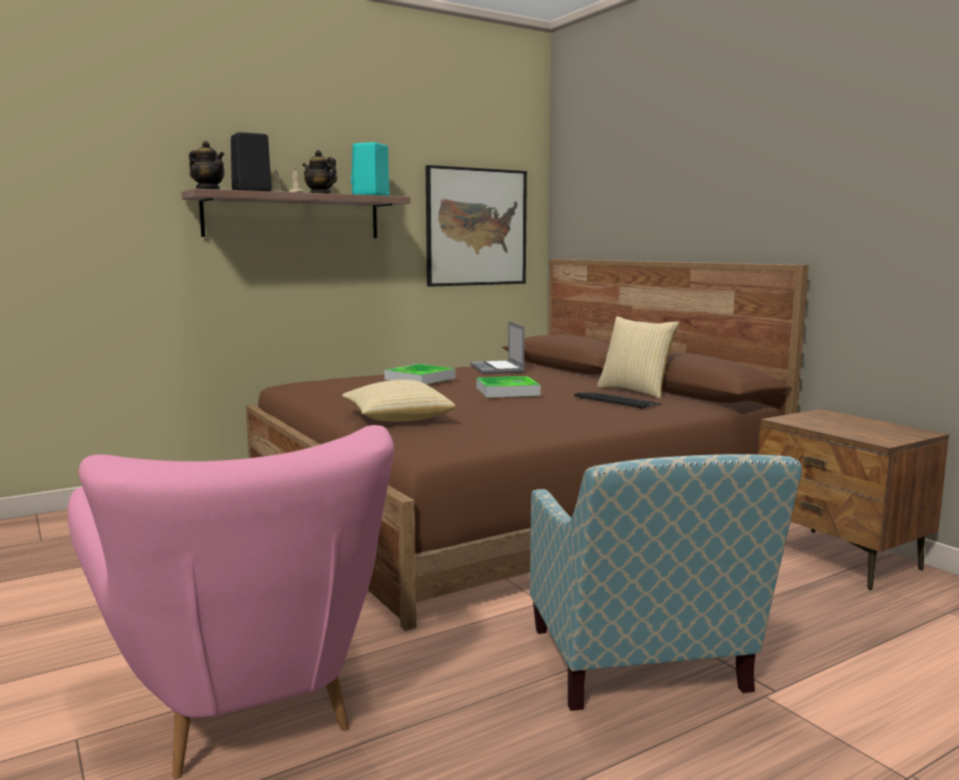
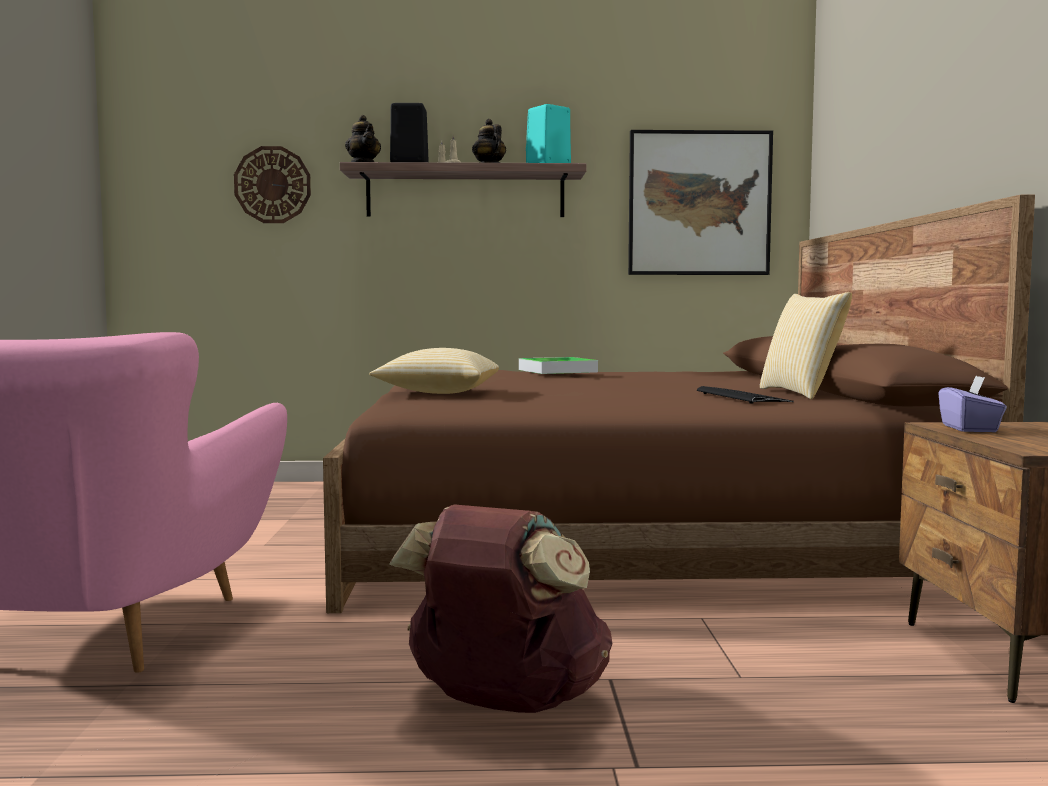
camera: 30 degrees right, 5 degrees down
laptop [470,321,525,374] -> none
tray [476,376,541,398] -> none
armchair [530,454,802,711] -> brown backpack [389,504,613,713]
none -> wall clock [234,146,311,223]
none -> purple tissue box [938,376,1007,432]

